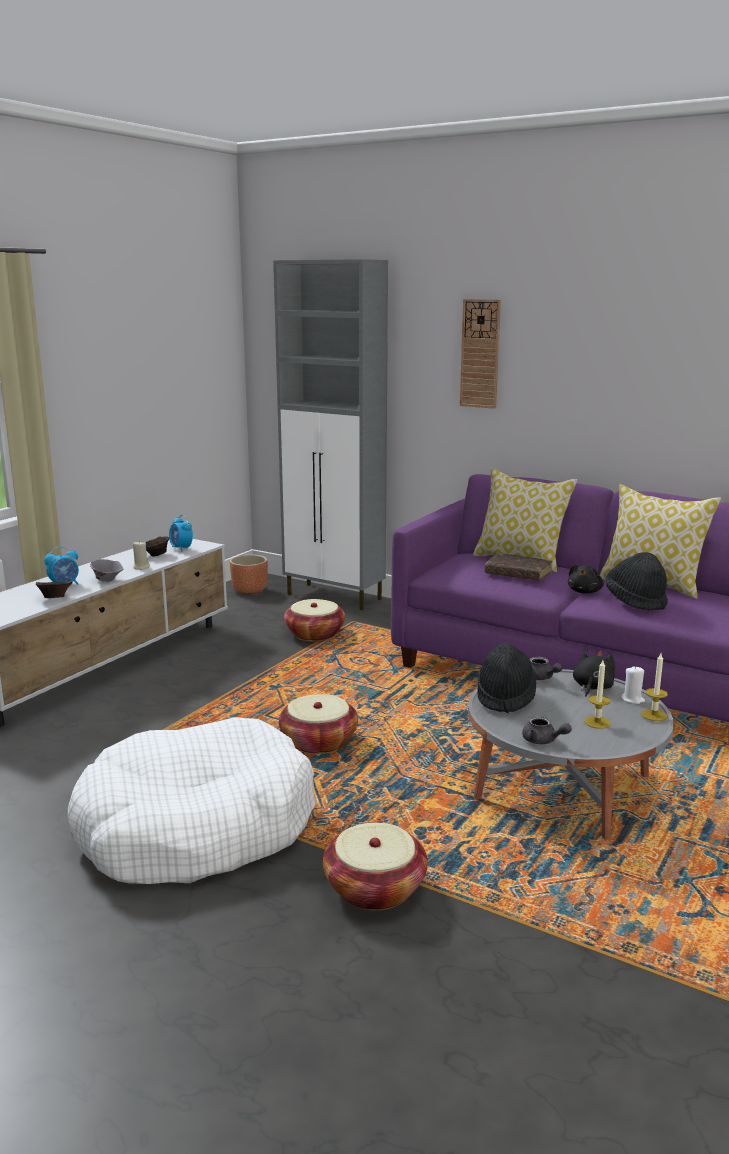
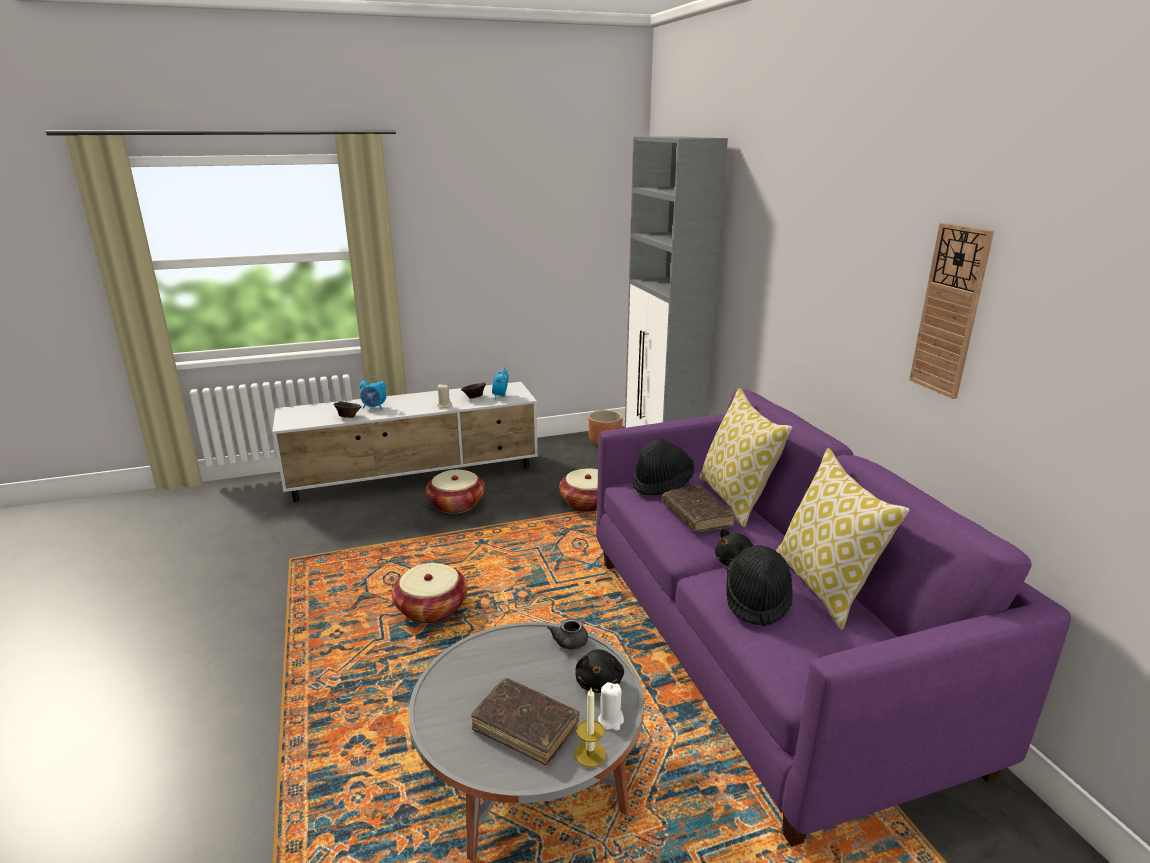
camera: 40 degrees right, 5 degrees up
white dog bed [68,717,315,884] -> none
grey bowl [90,559,123,582] -> none
basket [323,823,428,911] -> basket moved to [426,470,485,514]
wall clock [460,299,501,409] -> wall clock moved to [909,223,994,399]
black hat [477,643,536,713] -> black hat moved to [633,439,695,495]
grey teapot [522,716,572,744] -> none
black plush toy [573,649,615,697] -> black plush toy turned 120 degrees clockwise [575,649,624,693]
candle [584,660,611,729] -> brown book [471,678,579,765]

